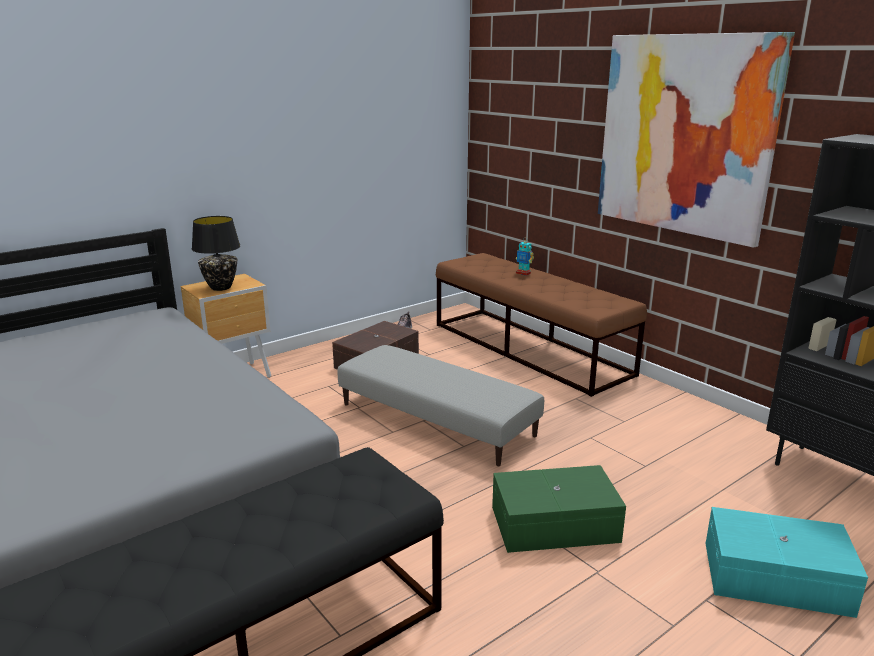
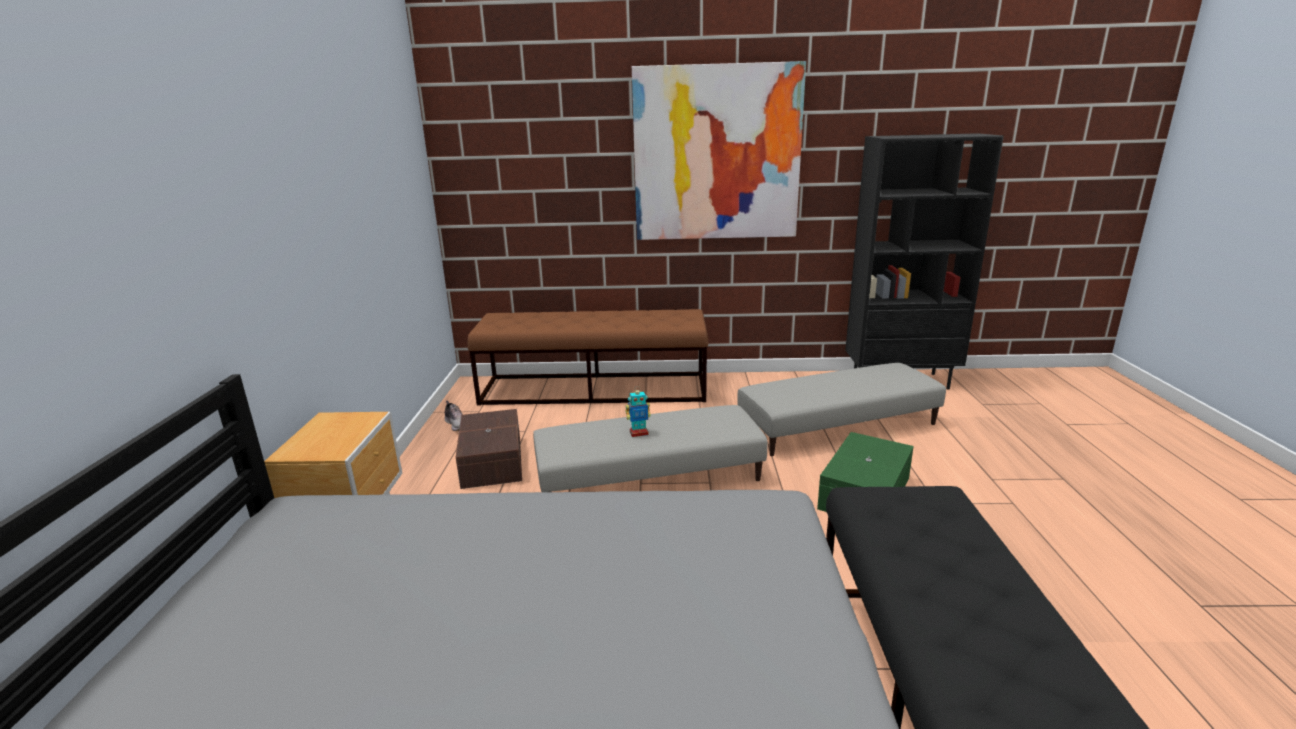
camera: 50 degrees left, 0 degrees up
black table lamp [192,216,240,291] -> none
toy robot [516,237,534,276] -> toy robot moved to [626,390,651,437]
turquoise storage box [706,507,868,618] -> none
none -> grey ottoman [737,363,946,456]

